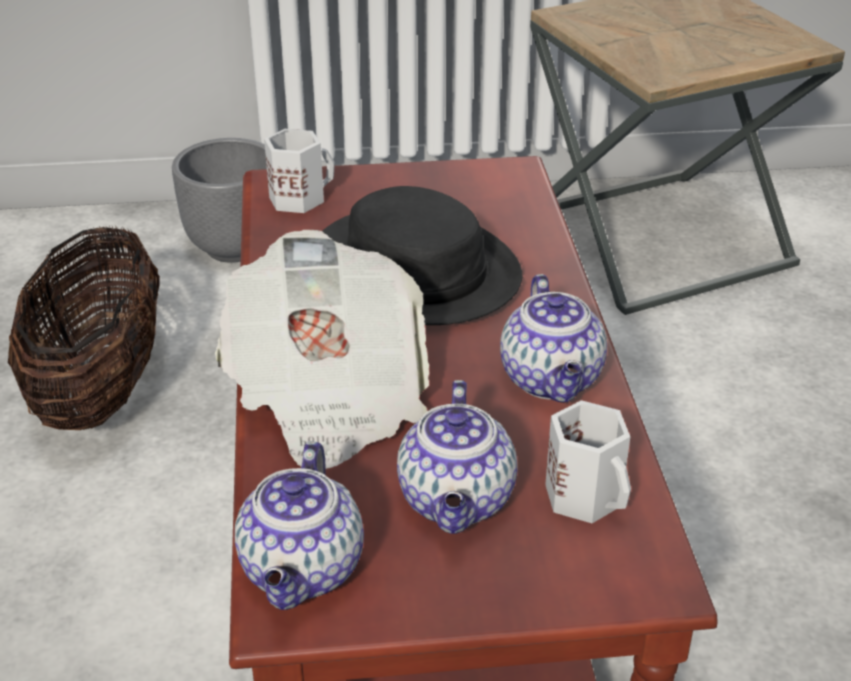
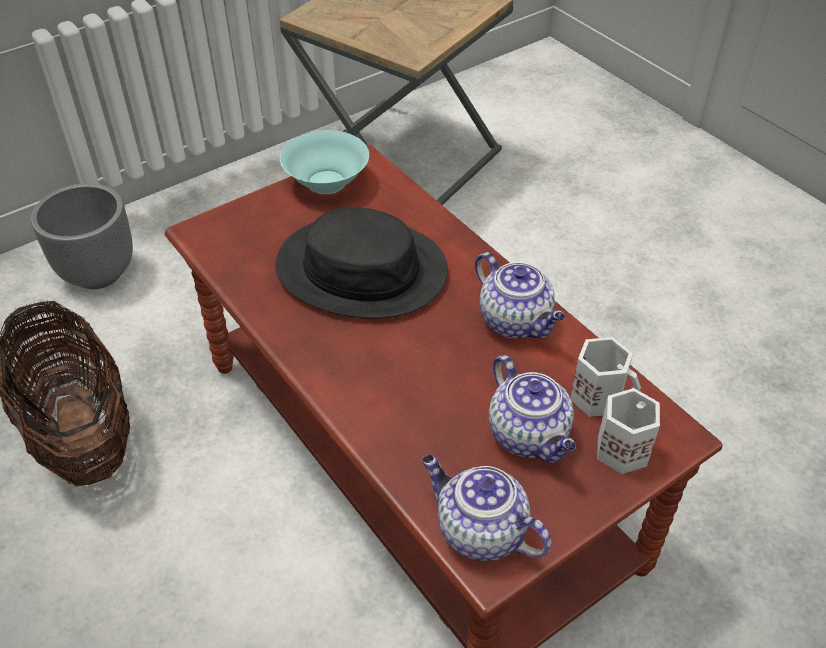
camera: 30 degrees left, 10 degrees up
newspaper [215,230,429,469] -> none
teapot [235,441,364,610] -> teapot turned 150 degrees clockwise [422,455,552,561]
white mug [264,129,335,213] -> white mug moved to [597,388,660,474]
none -> turquoise bowl [280,130,369,194]

